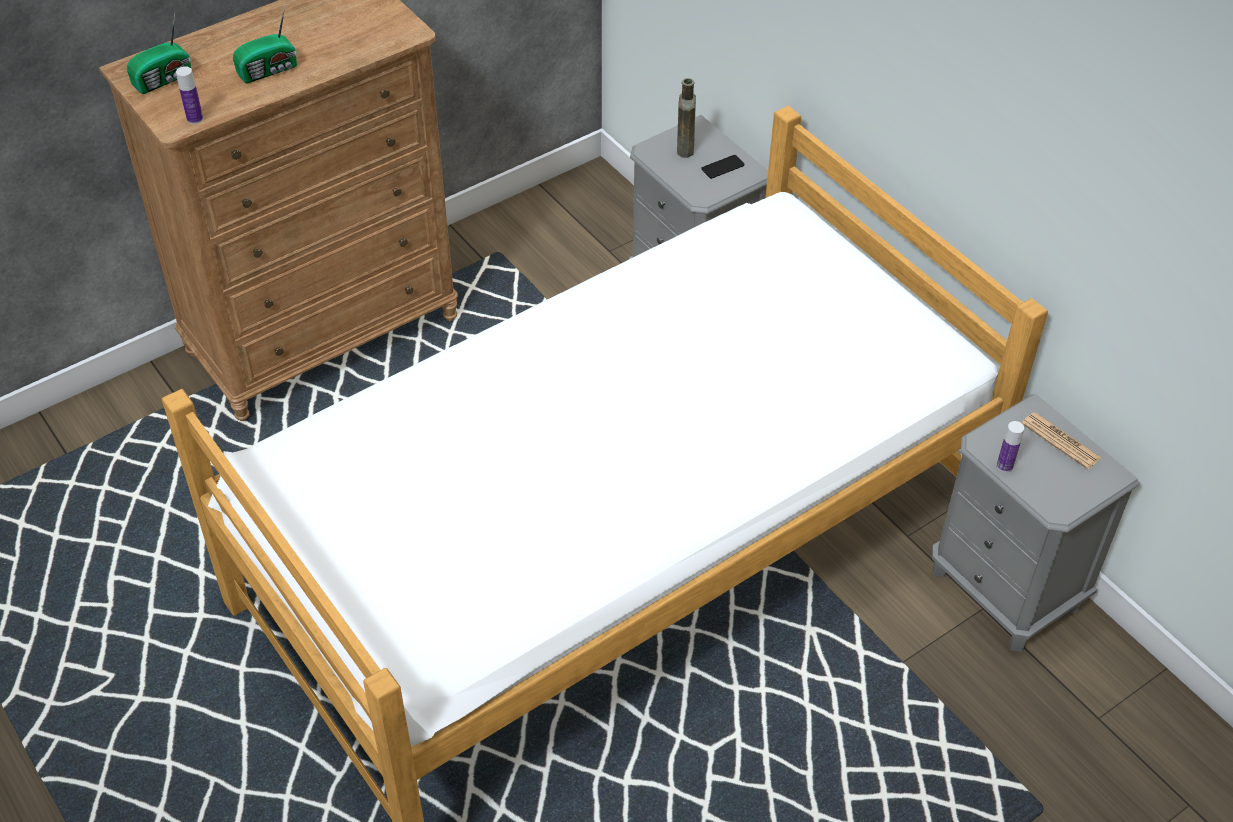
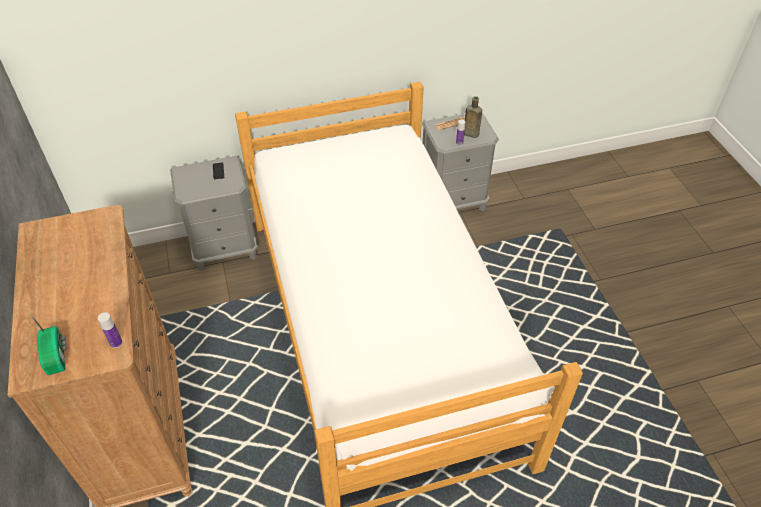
camera: 70 degrees left, 0 degrees up
radio [233,5,297,83] -> none
brown bottle [677,78,696,158] -> brown bottle moved to [464,96,482,138]

